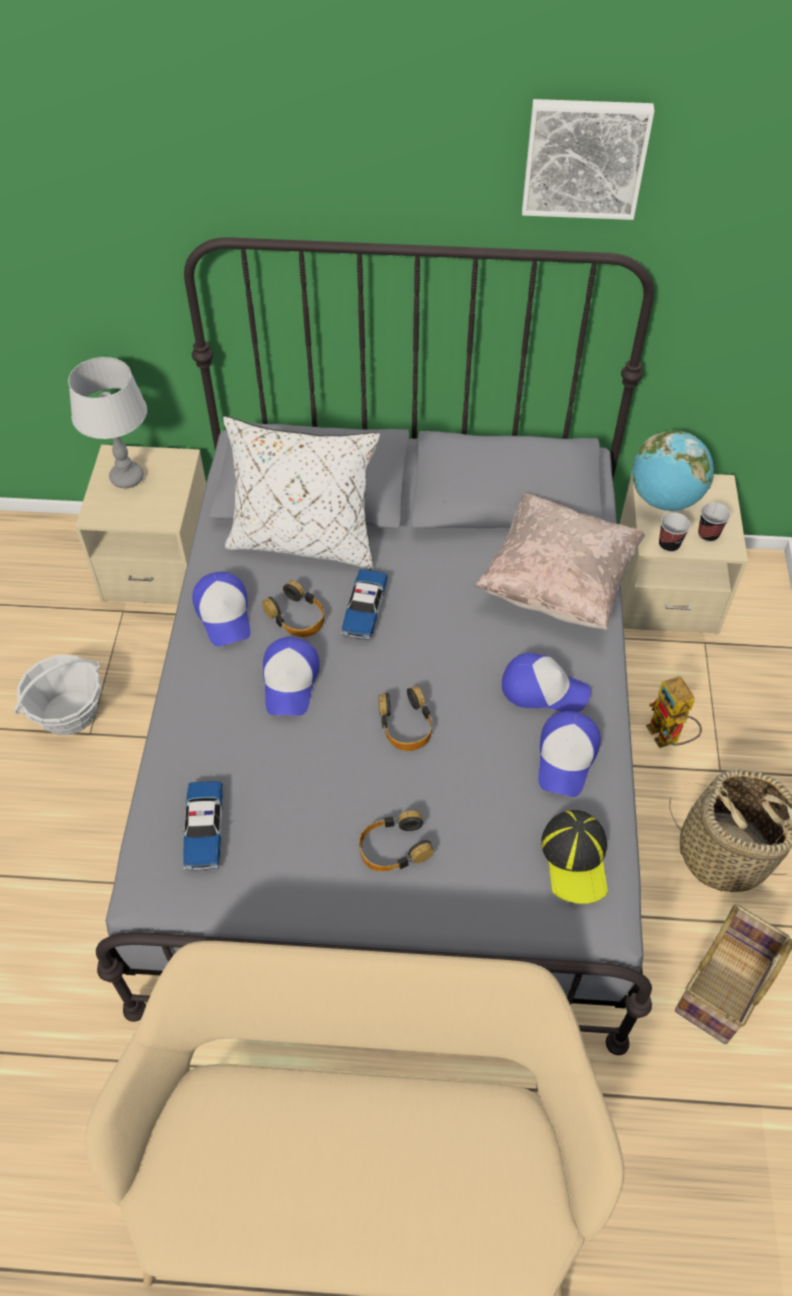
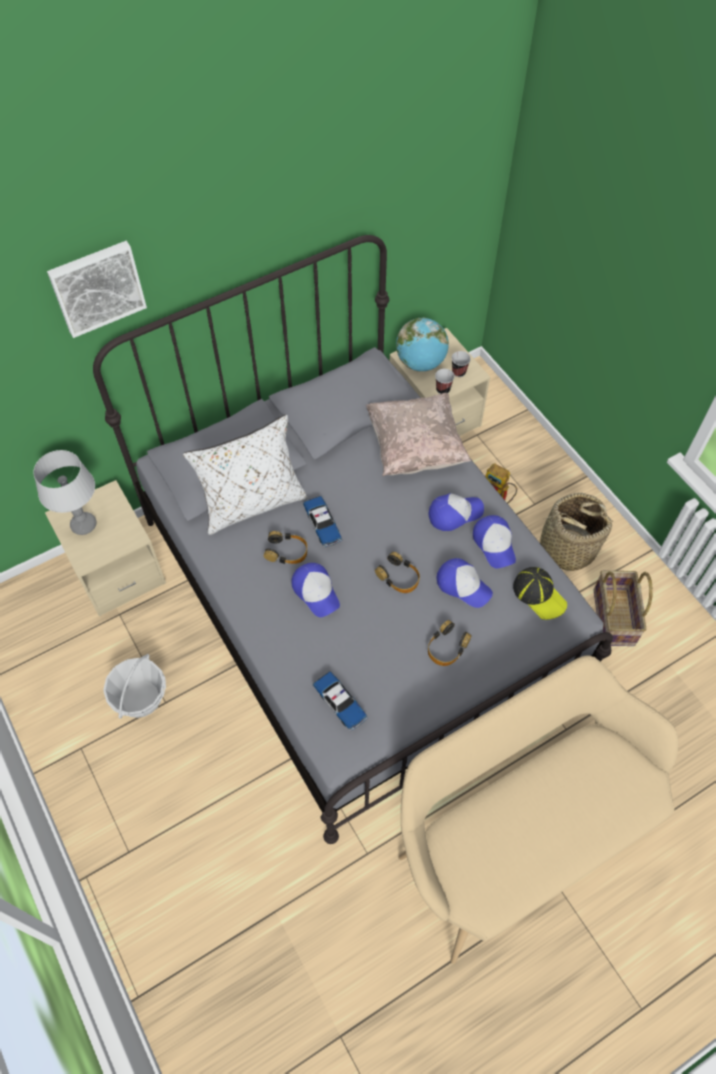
camera: 35 degrees left, 5 degrees up
cap [192,572,251,647] -> cap moved to [437,558,493,608]
picture [522,99,654,220] -> picture moved to [47,241,147,338]

